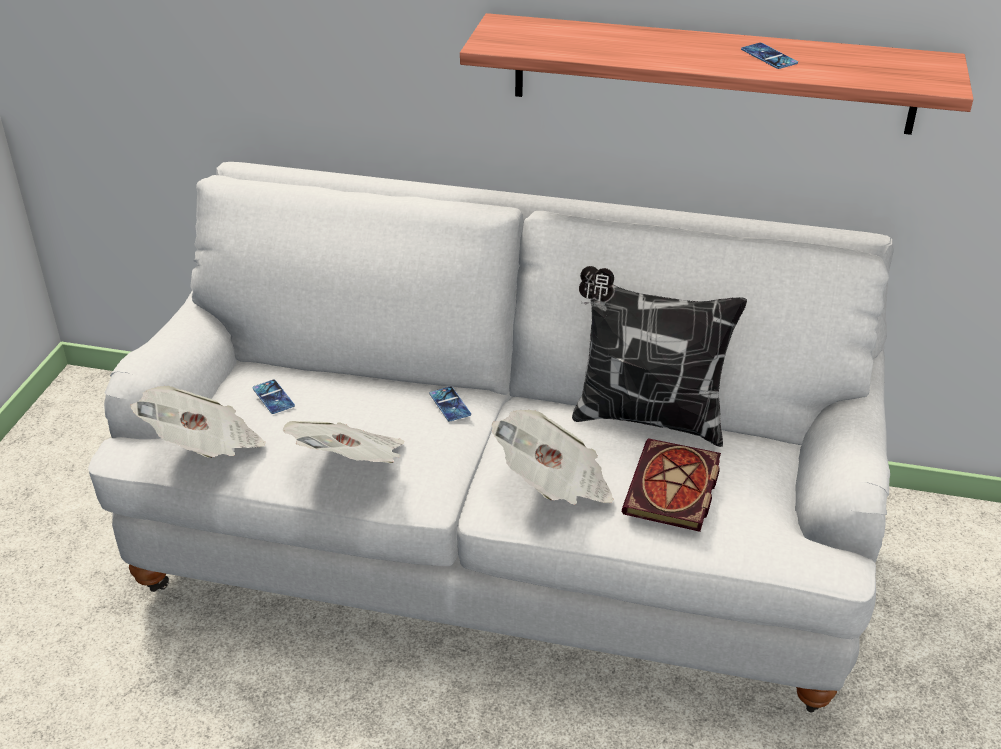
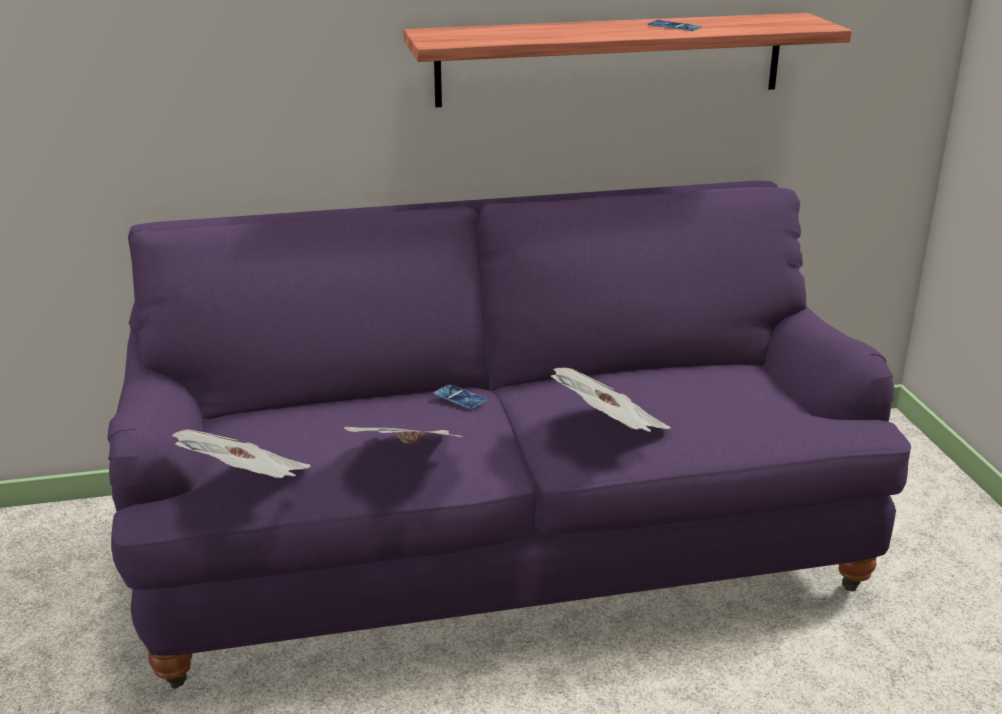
camera: 25 degrees left, 10 degrees down
white sofa [88,162,894,712] -> purple sofa [107,181,911,689]
phone [252,380,295,414] -> none
pillow [572,266,747,447] -> none
book [622,438,721,532] -> none

